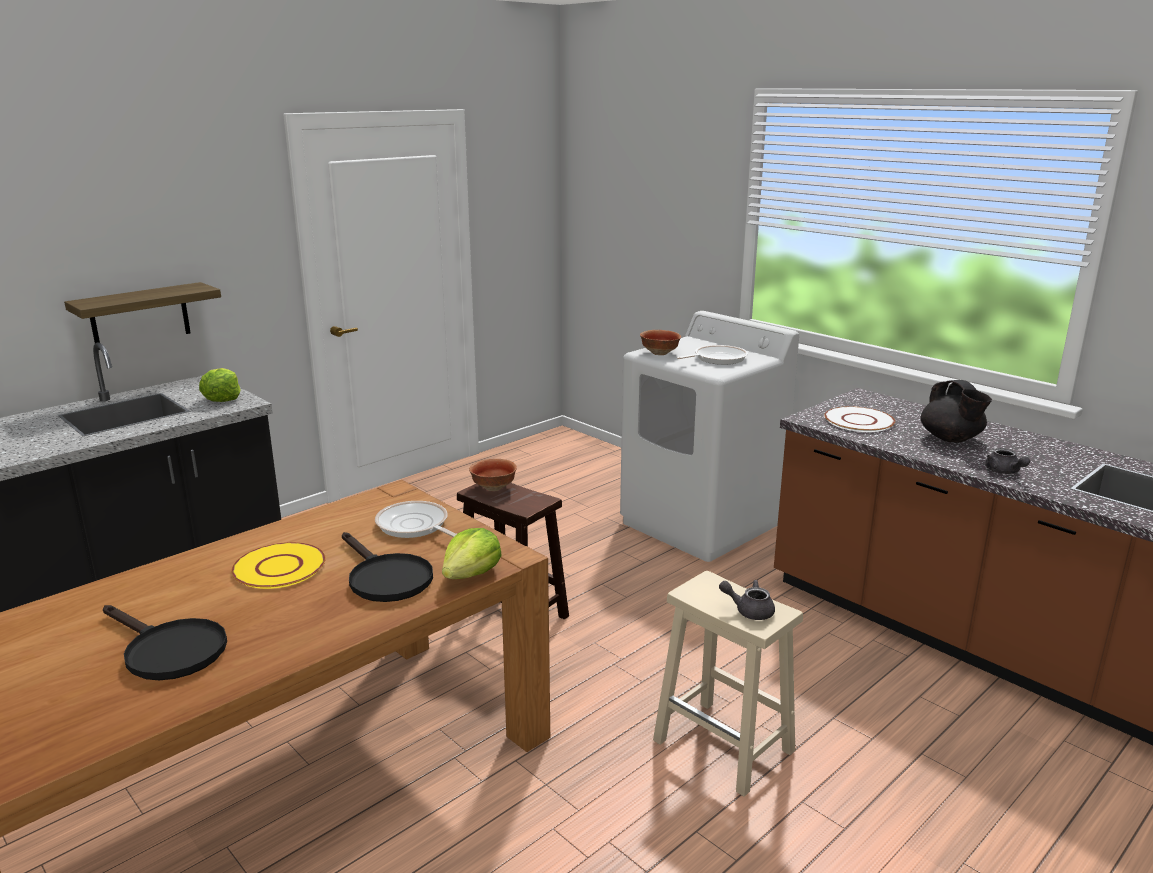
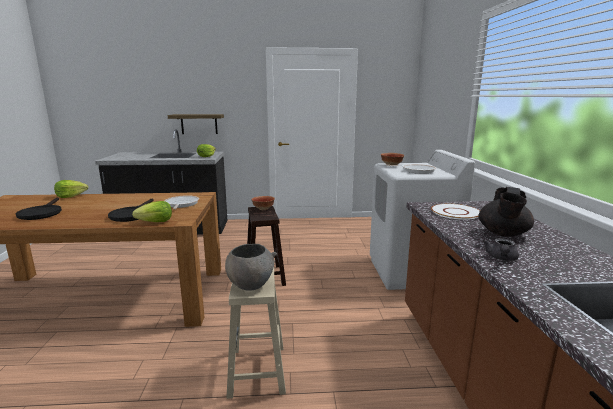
camera: 40 degrees right, 5 degrees down
yellow plate [231,542,326,589] -> none
grey teapot [719,580,775,620] -> grey bowl [225,244,277,291]
none -> lettuce [54,180,88,198]

